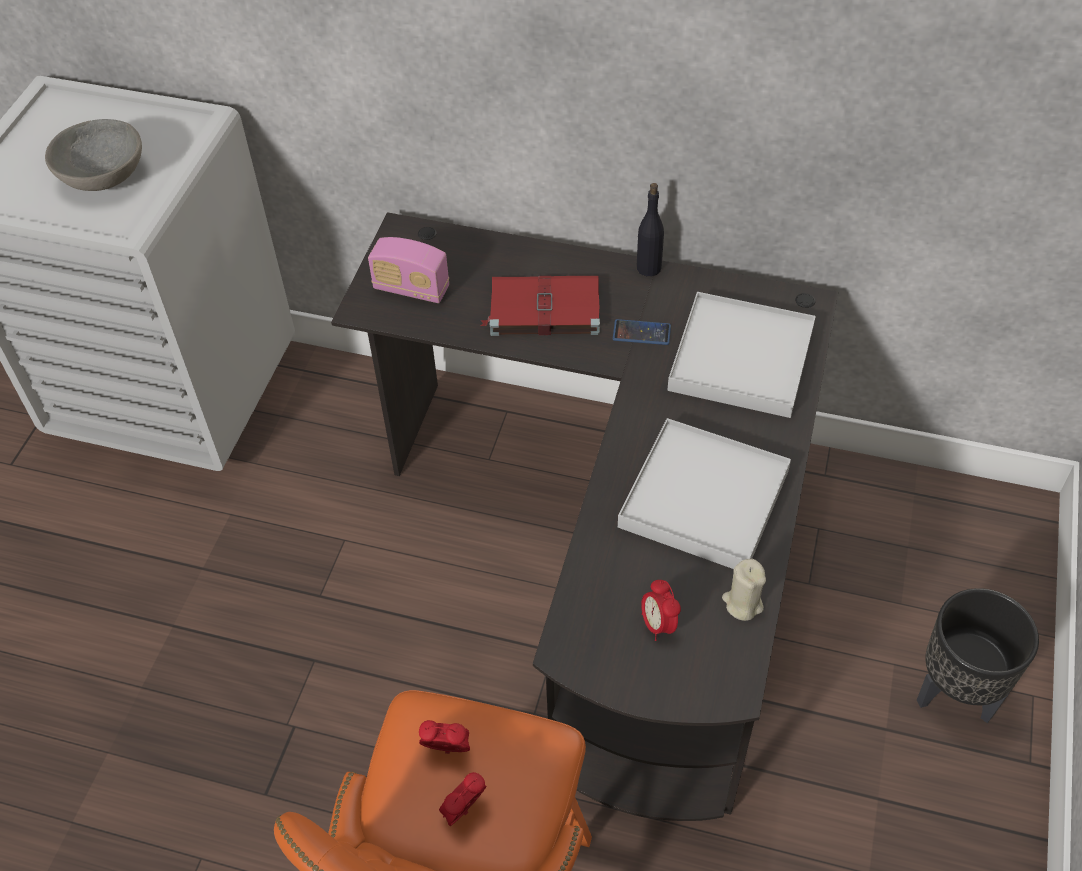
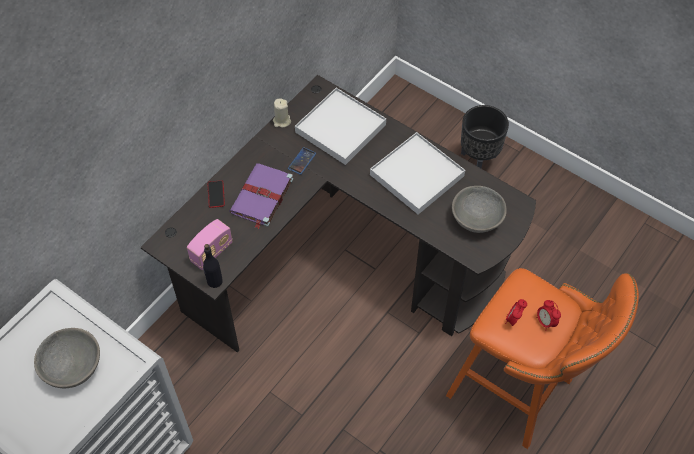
camera: 70 degrees left, 5 degrees up
red book [480,275,600,336] -> purple book [229,163,293,229]
black bottle [637,183,664,277] -> black bottle moved to [203,244,223,288]
alarm clock [641,580,681,641] -> grey bowl [452,186,507,233]
beige candle [722,559,766,621] -> beige candle moved to [273,99,291,128]
none -> phone [208,180,225,208]

